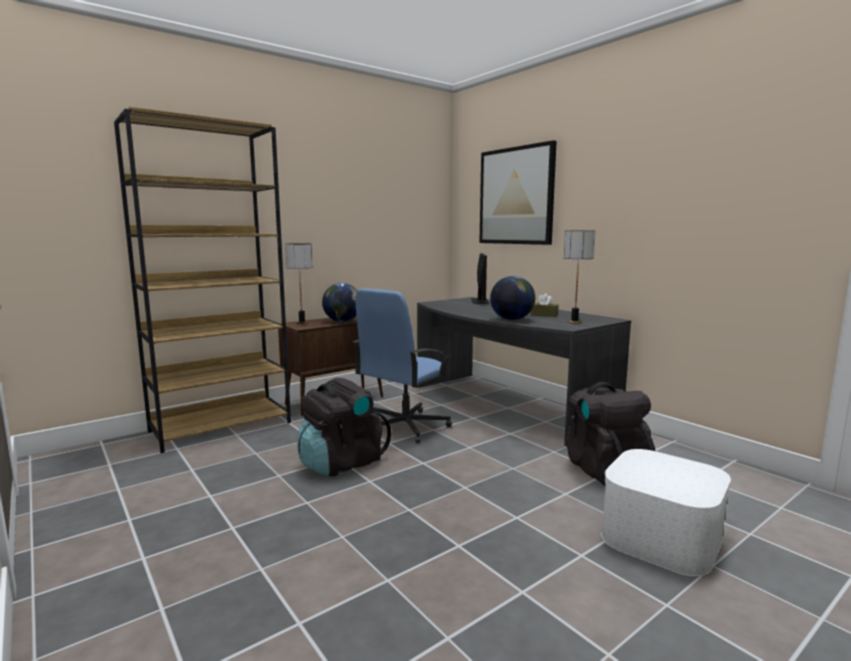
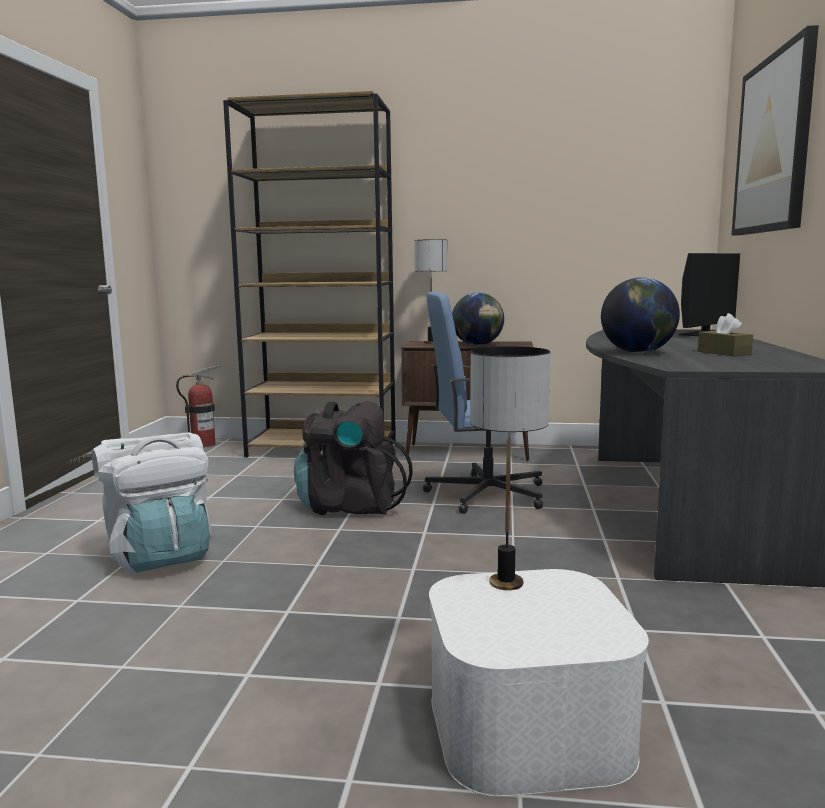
camera: 45 degrees right, 0 degrees up
table lamp [563,230,596,323] -> table lamp moved to [470,346,550,590]
black backpack [567,382,655,486] -> none
none -> white backpack [92,432,212,574]
none -> fire extinguisher [176,365,221,448]

